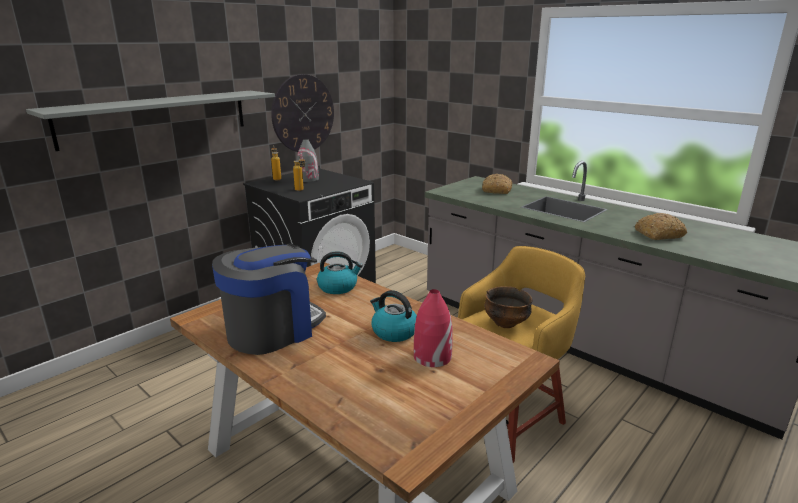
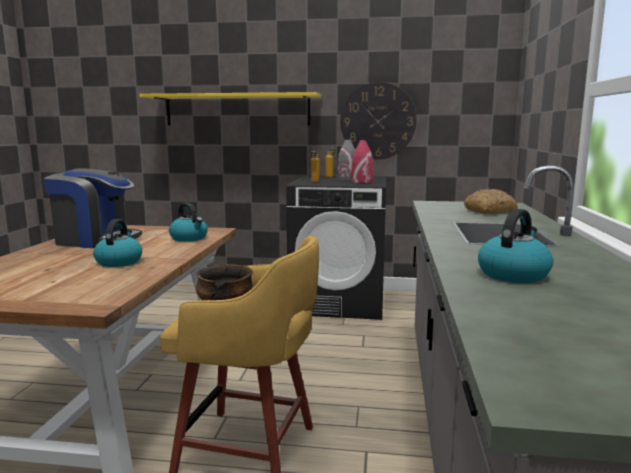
camera: 55 degrees right, 10 degrees down
grey shelf [26,91,275,151] -> yellow shelf [139,92,321,125]
red vase [414,289,453,367] -> red vase moved to [351,140,373,183]
bread [635,213,687,240] -> kettle [478,209,553,283]

